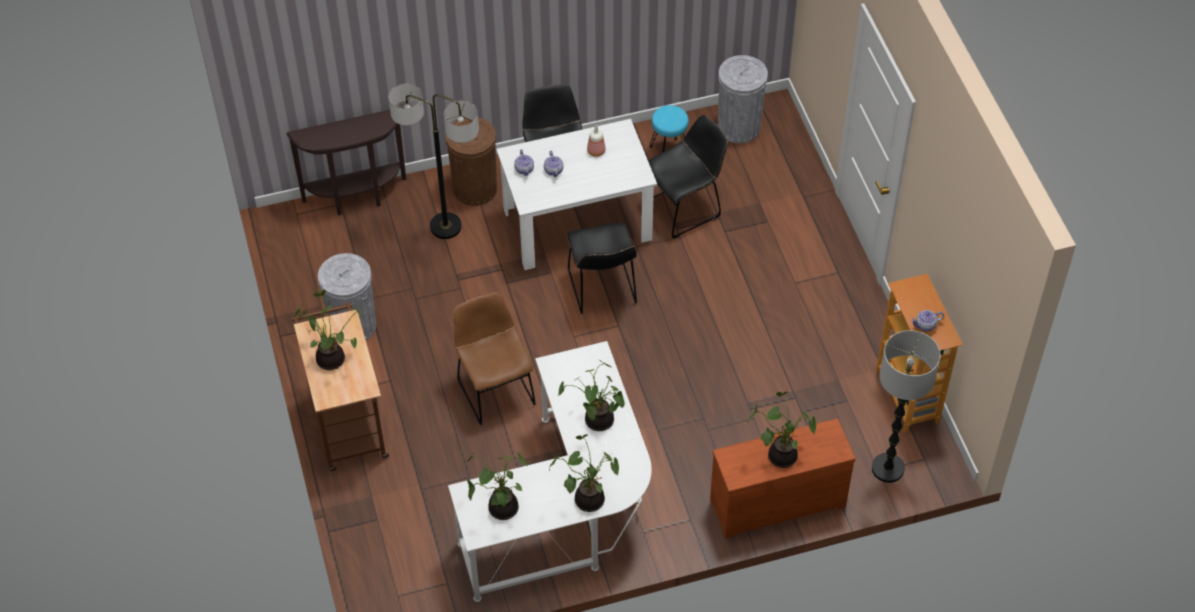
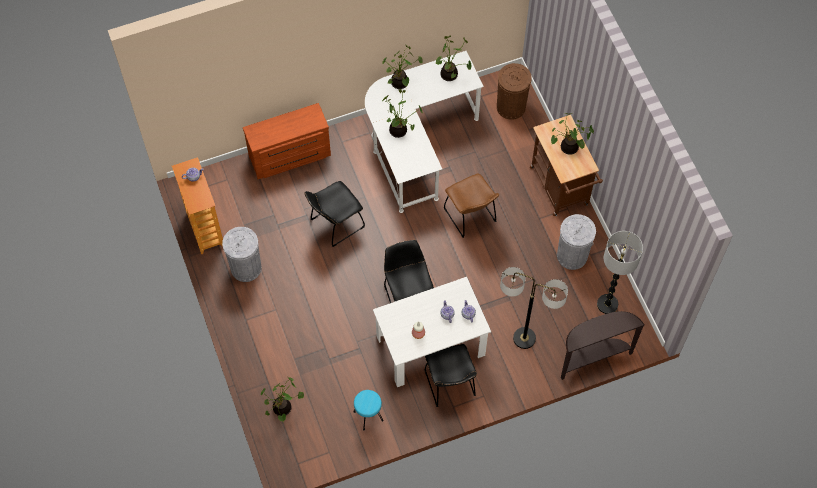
camera: 175 degrees right, 10 degrees up
brown trash can [446,117,497,206] -> brown trash can moved to [497,63,532,120]
black chair [648,115,728,239] -> black chair moved to [304,181,365,247]
grey trash can [718,55,768,143] -> grey trash can moved to [222,227,262,282]
potted plant [748,392,816,468] -> potted plant moved to [261,377,304,422]
floor lamp [872,330,941,483] -> floor lamp moved to [597,231,643,314]

